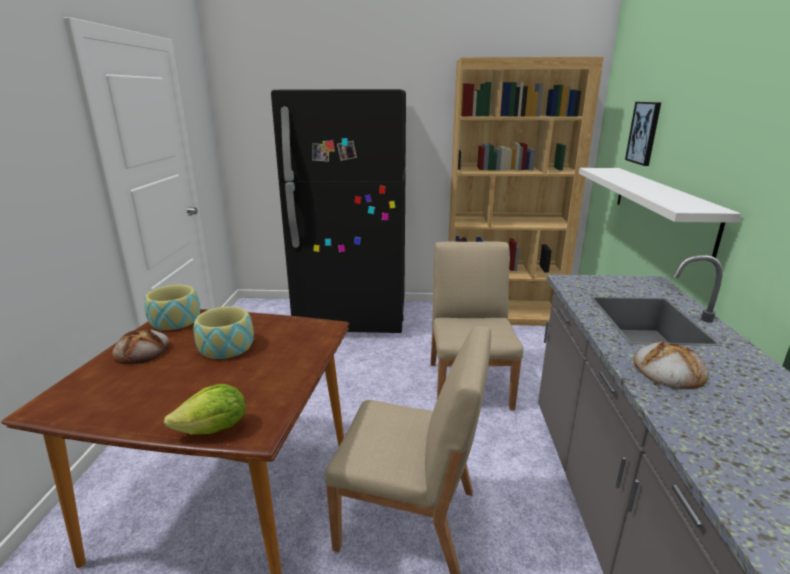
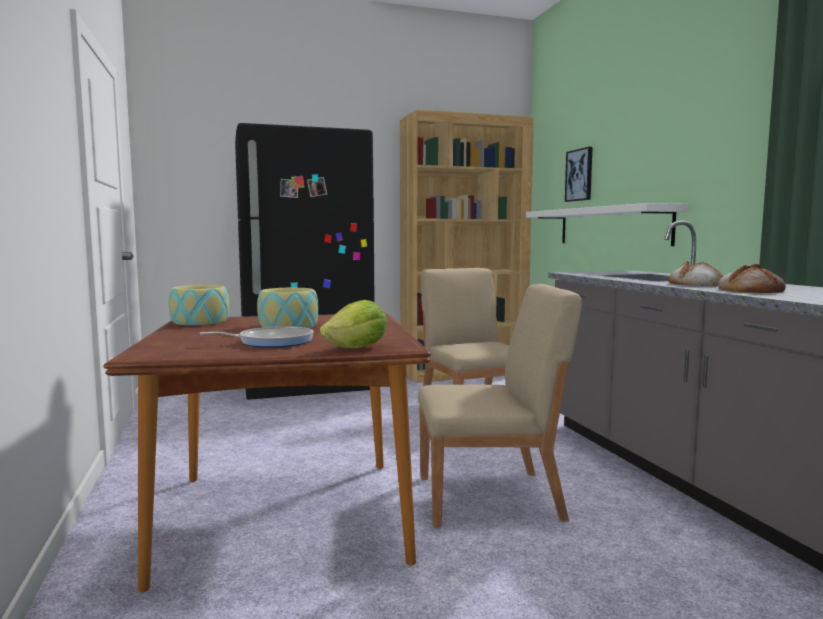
camera: 20 degrees left, 15 degrees down
bread [112,329,170,364] -> bread moved to [718,264,786,293]
none -> frying pan [200,326,313,348]

